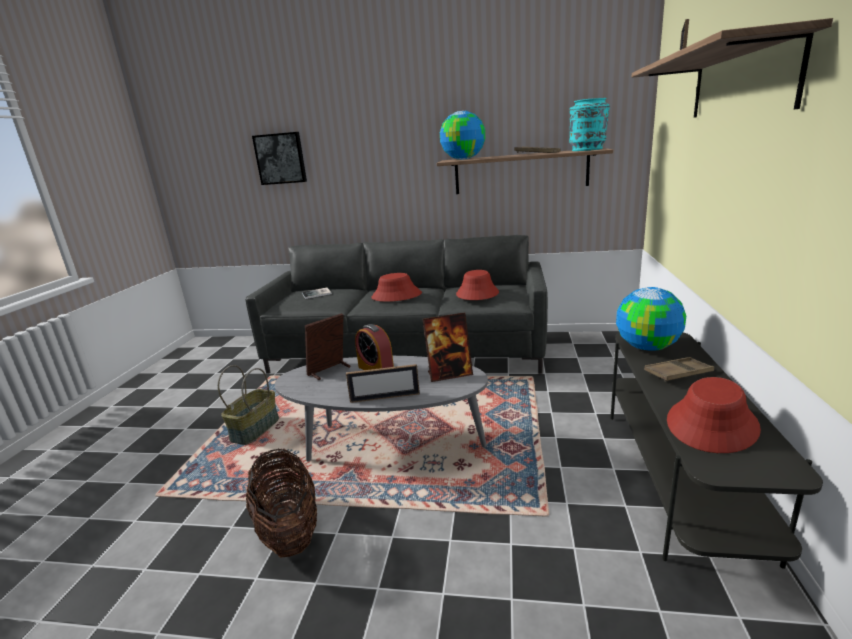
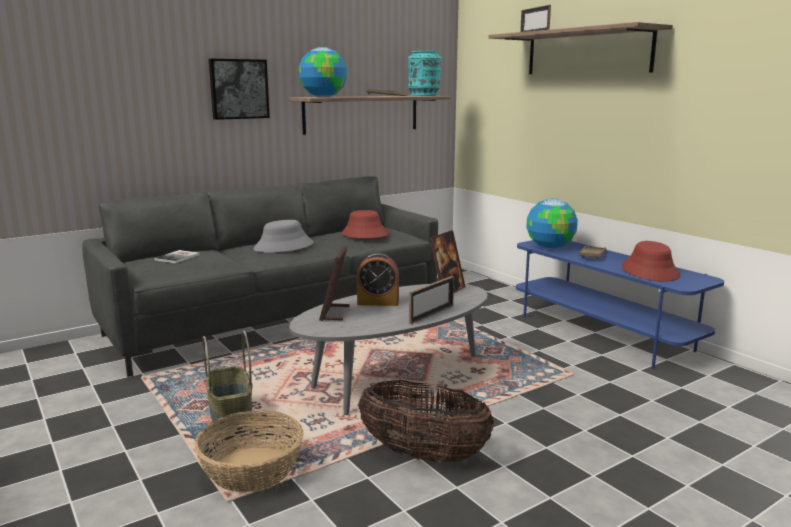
camera: 45 degrees left, 5 degrees down
picture [252,132,307,185] -> picture moved to [209,59,270,120]
red hat [371,273,422,302] -> grey hat [253,220,314,253]
grey tv stand [610,333,823,569] -> blue tv stand [516,240,724,369]
none -> basket [194,410,304,492]

